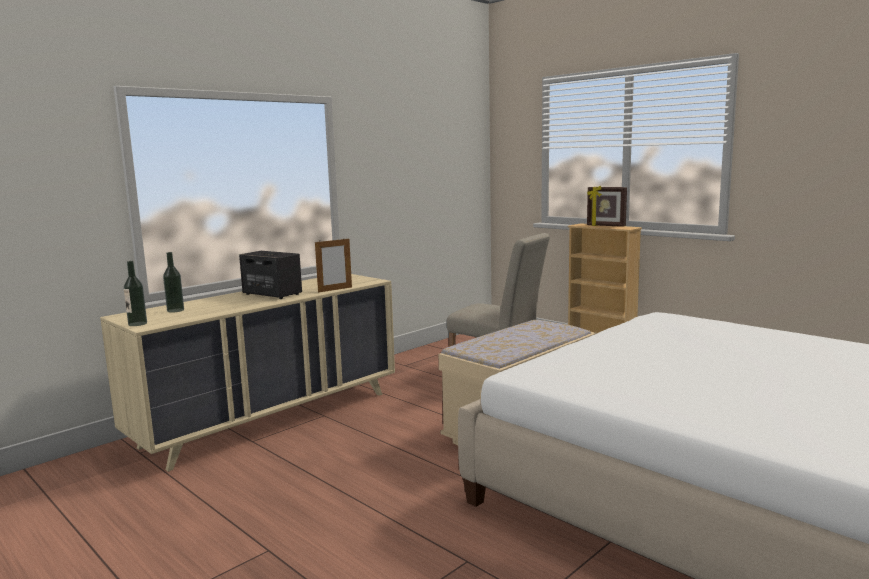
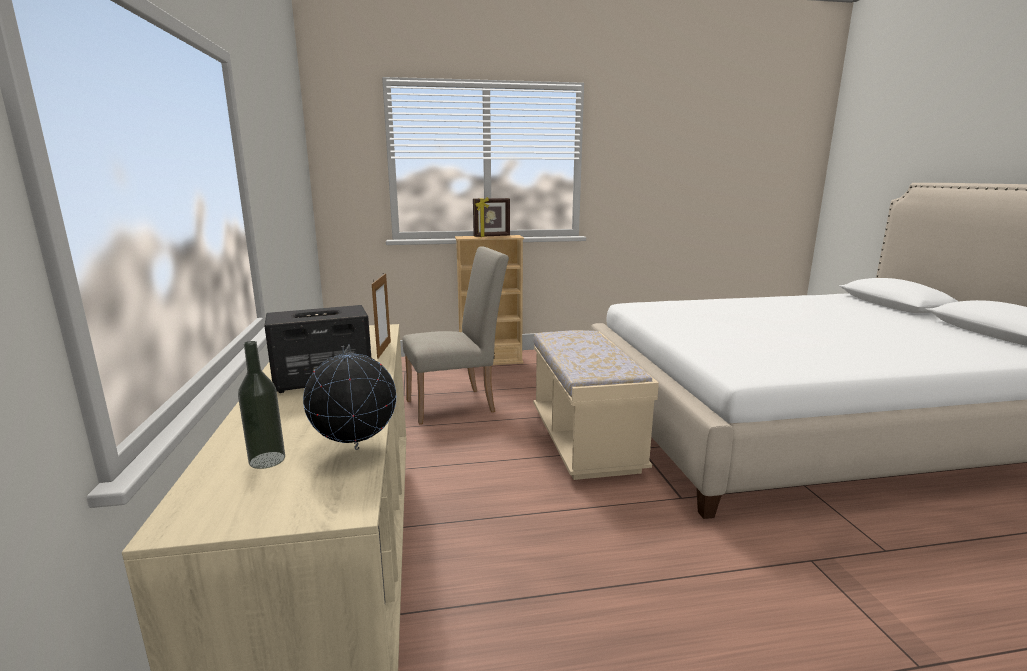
camera: 55 degrees left, 5 degrees up
bottle [124,261,147,326] -> none
none -> globe [303,345,396,450]

